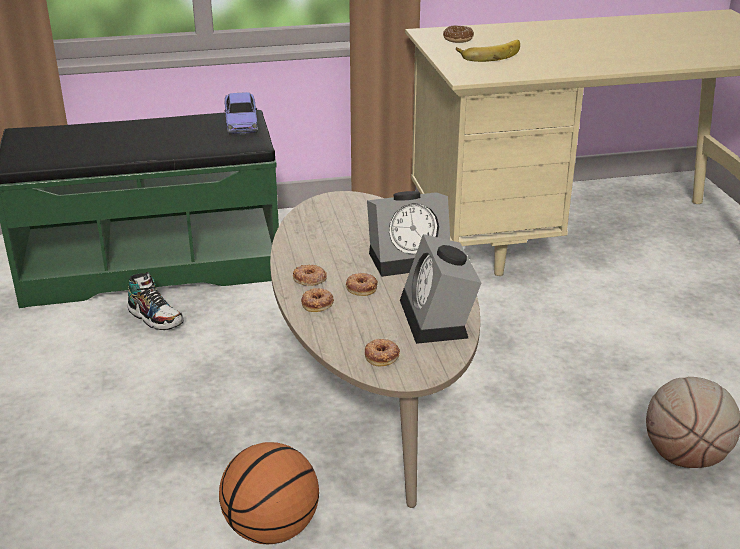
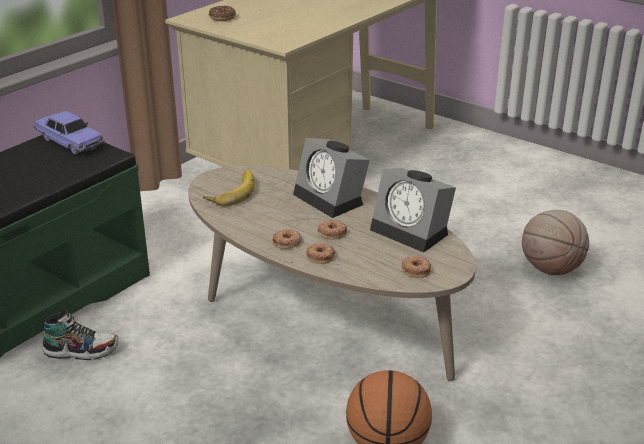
camera: 40 degrees left, 0 degrees up
alarm clock [367,191,450,277] -> alarm clock turned 105 degrees clockwise [293,138,370,218]
banana [456,40,520,62] -> banana moved to [203,170,255,207]

